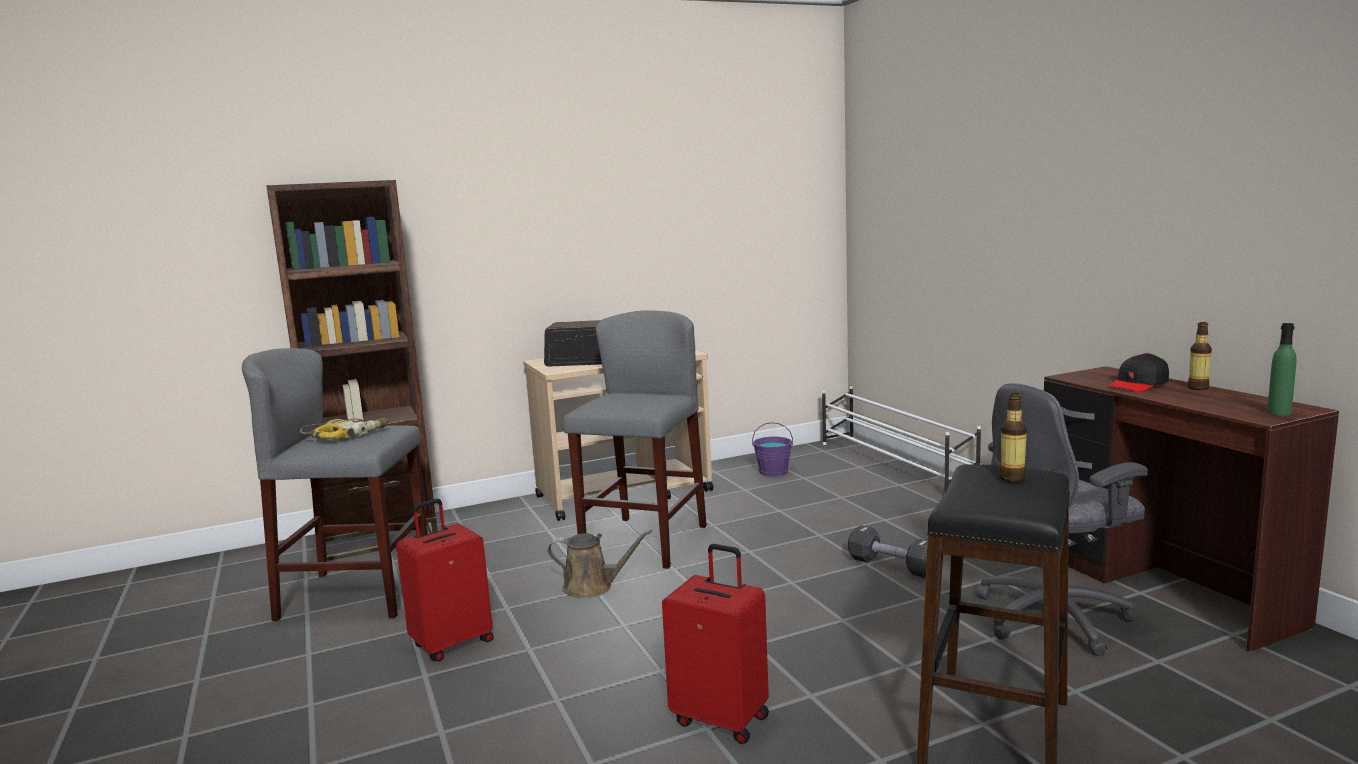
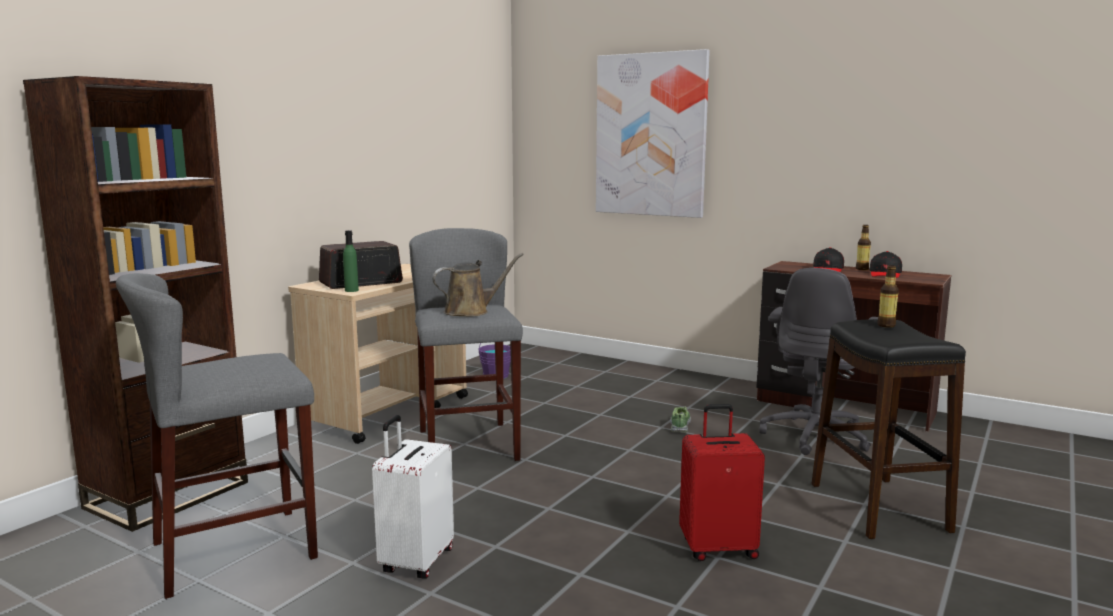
camera: 35 degrees left, 0 degrees up
power drill [300,418,388,439] -> none
red suitcase [396,499,493,661] -> white suitcase [372,415,454,578]
brown watering can [547,530,652,598] -> brown watering can moved to [432,253,524,316]
white shoe rack [822,386,981,494] -> none
black dumbbell [848,525,928,578] -> shoe [670,407,691,433]
green bottle [1267,323,1297,416] -> green bottle moved to [343,230,359,292]
none -> picture [596,49,710,218]
none -> black cap [869,251,902,278]

